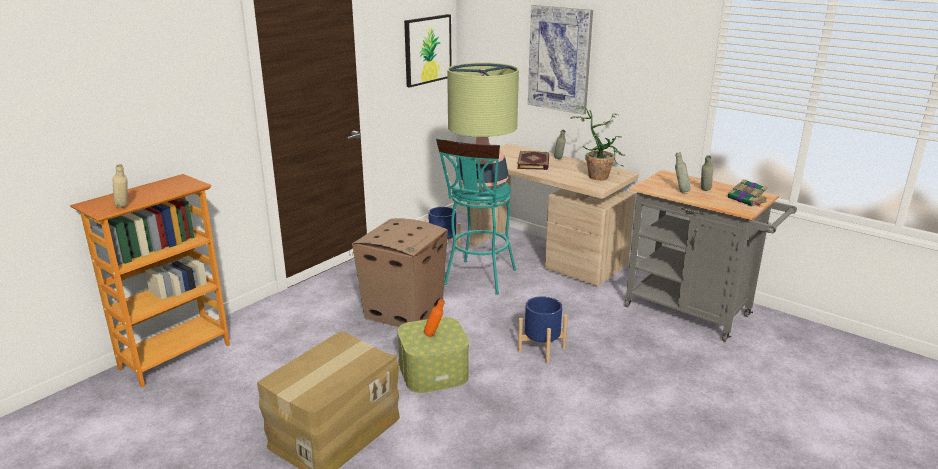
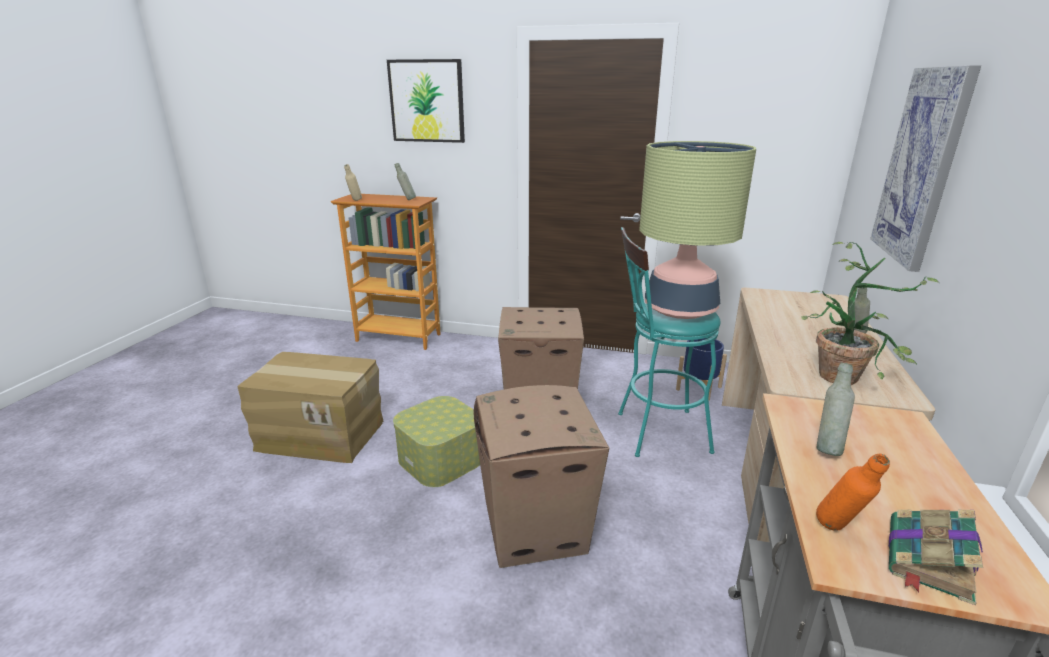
camera: 65 degrees right, 0 degrees up
picture [404,14,452,88] -> picture moved to [387,59,465,143]
orange bottle [424,299,444,337] -> orange bottle moved to [816,454,890,531]
book [517,151,549,170] -> none
blue planter [518,296,568,364] -> cardboard box [473,385,609,568]
grey bottle [701,155,713,191] -> grey bottle moved to [395,163,416,200]

